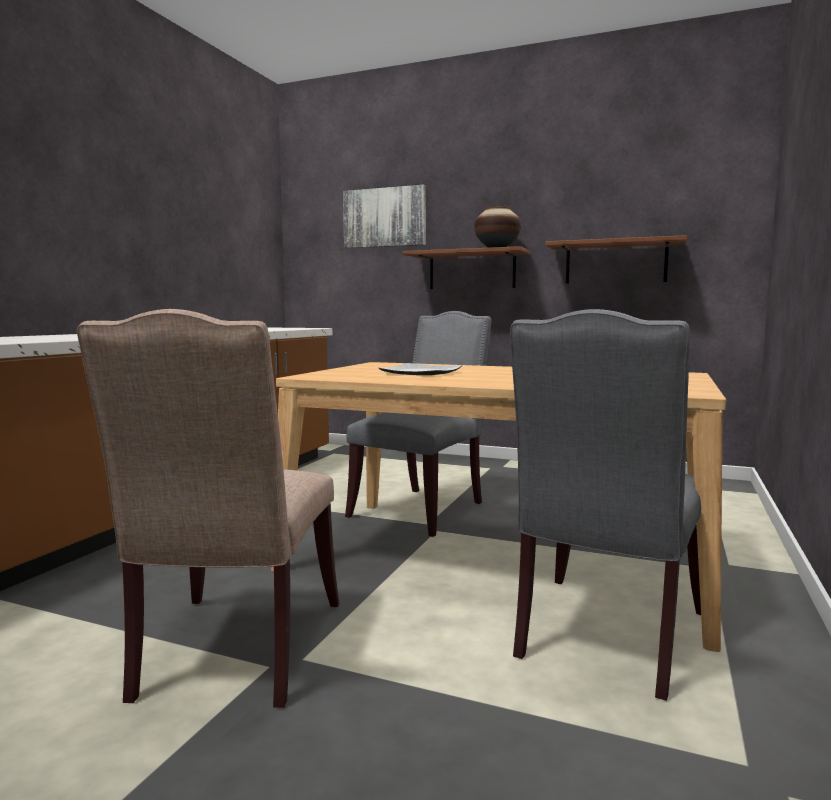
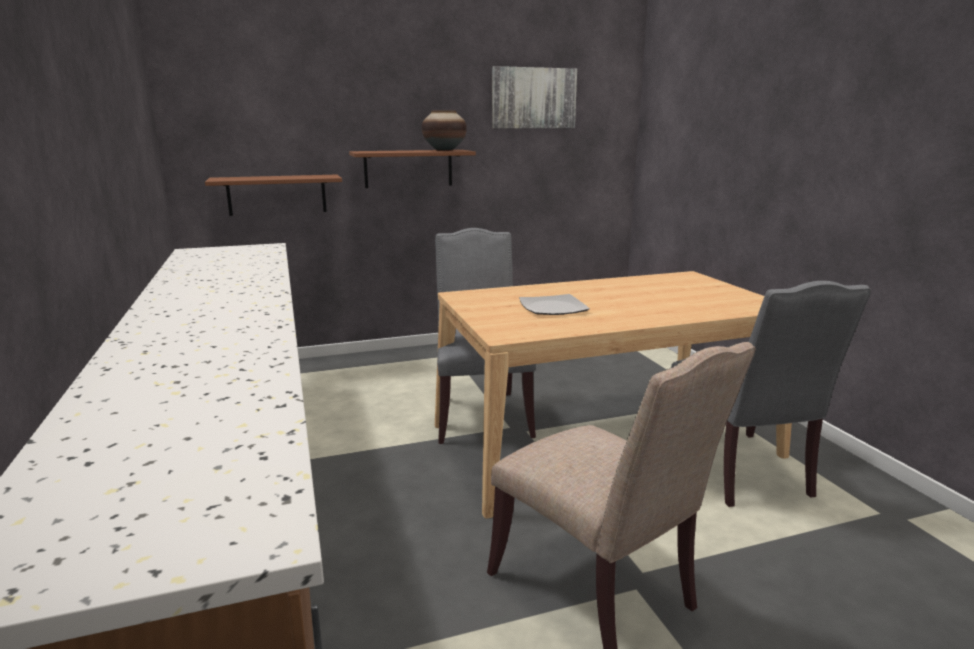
camera: 40 degrees left, 10 degrees up
picture [343,185,426,248] -> picture moved to [492,66,577,128]
brown shelf [545,235,687,284] -> brown shelf moved to [205,175,342,216]

